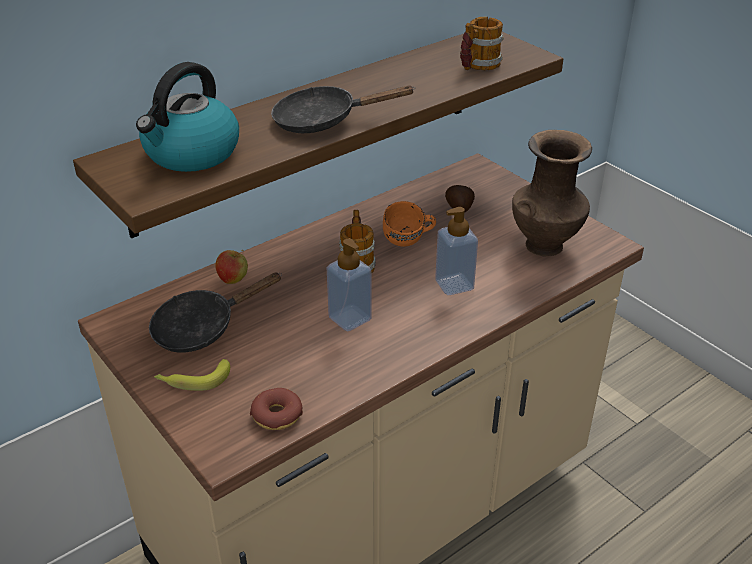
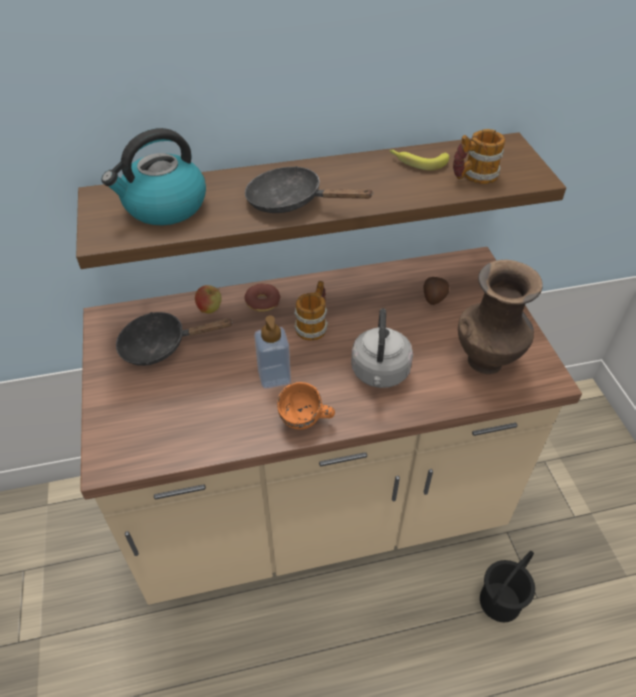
camera: 25 degrees right, 10 degrees up
banana [154,359,230,391] -> banana moved to [389,149,449,170]
donut [250,388,303,430] -> donut moved to [244,284,281,312]
orange mug [383,201,436,247] -> orange mug moved to [277,382,335,430]
soap dispenser [435,207,478,295] -> grey kettle [351,308,413,388]
none -> black bucket [480,551,535,622]

